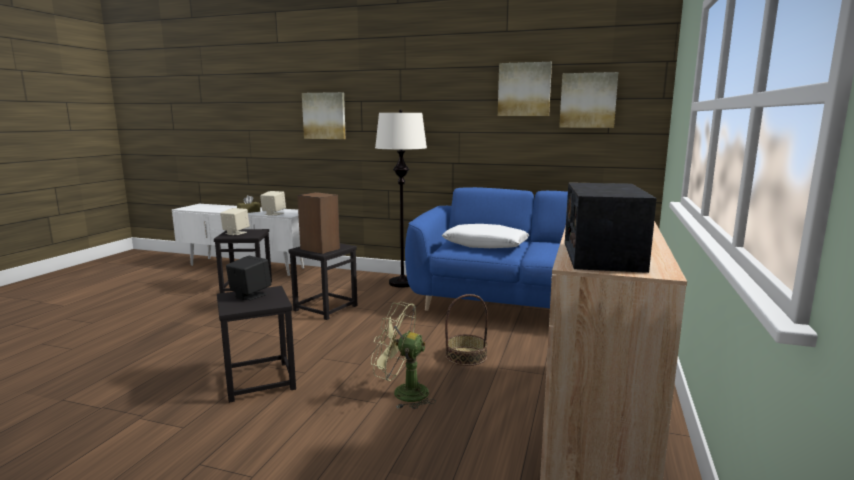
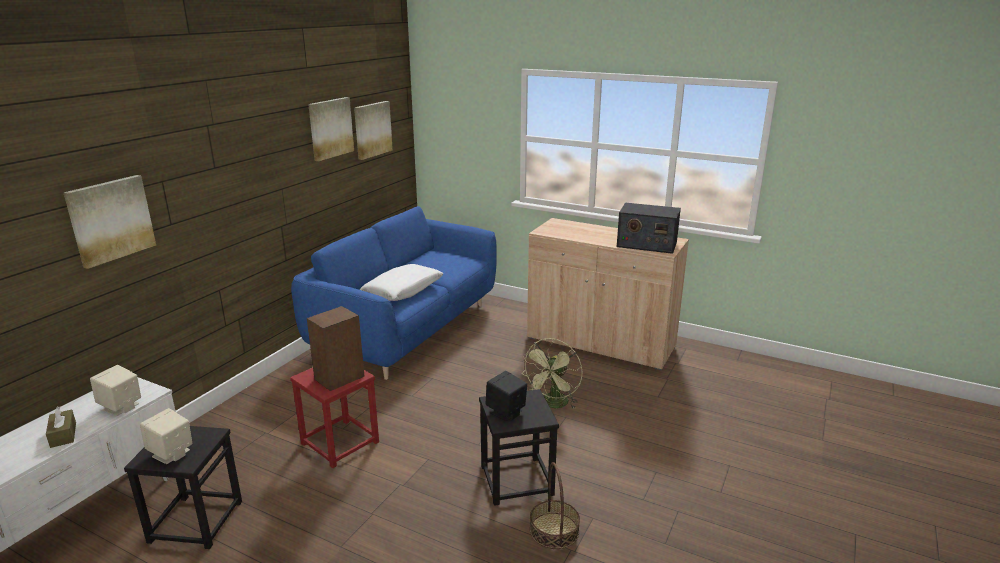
camera: 80 degrees left, 10 degrees up
black stool [289,243,357,320] -> red stool [290,368,379,468]
white floor lamp [375,110,427,288] -> none
basket [445,294,488,366] -> basket moved to [530,462,580,549]

